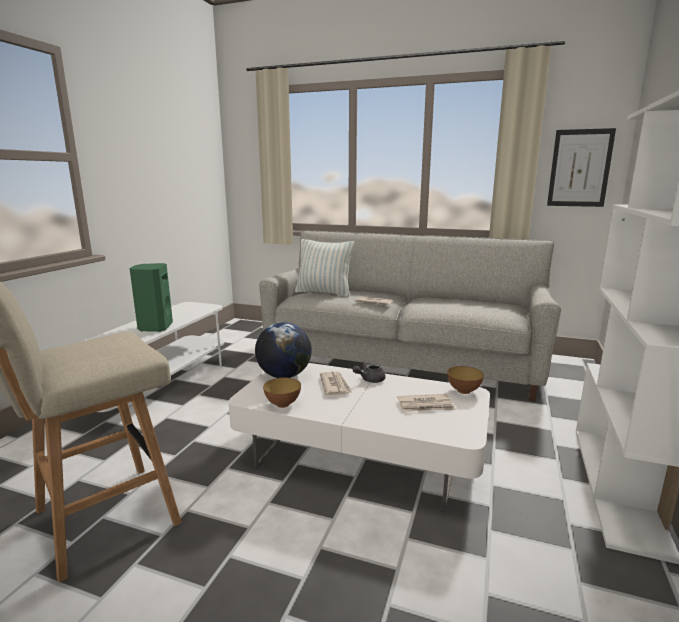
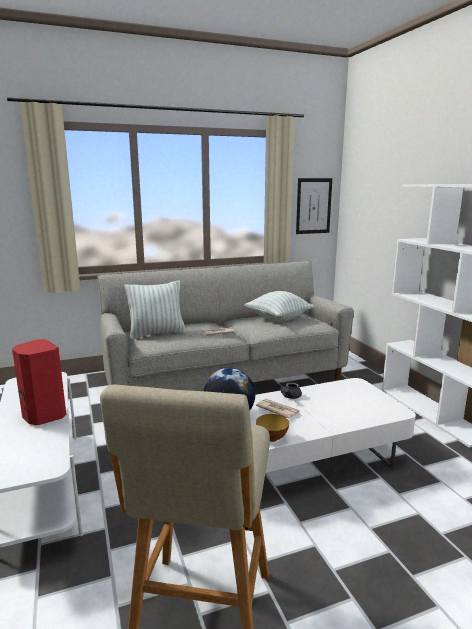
camera: 40 degrees left, 0 degrees up
green speaker [130,263,173,332] -> red speaker [12,339,66,425]
newspaper [397,394,456,412] -> none
bowl [447,366,484,394] -> none
none -> pillow [244,291,314,322]

